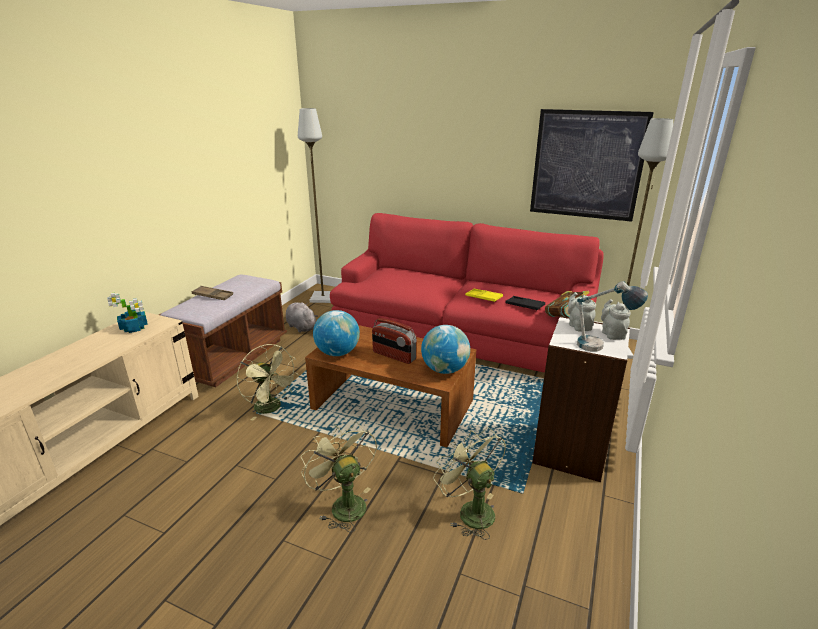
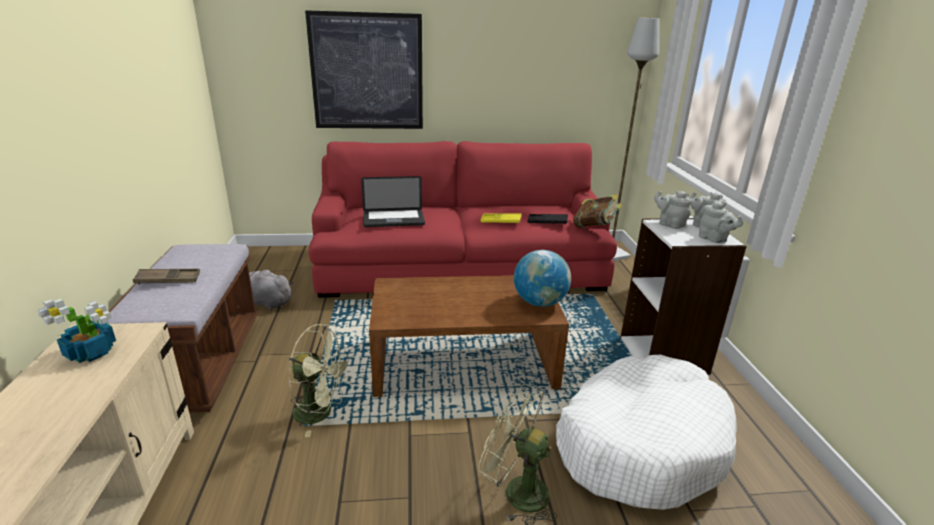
camera: 30 degrees left, 0 degrees up
grey floor lamp [298,108,331,303] -> none
globe [313,310,360,356] -> none
radio [372,318,417,364] -> none
green fan [433,427,506,540] -> white dog bed [556,355,737,510]
picture [530,109,654,222] -> picture moved to [305,10,423,129]
table lamp [577,281,648,352] -> grey teapot [699,200,744,243]
none -> laptop [361,176,425,227]

